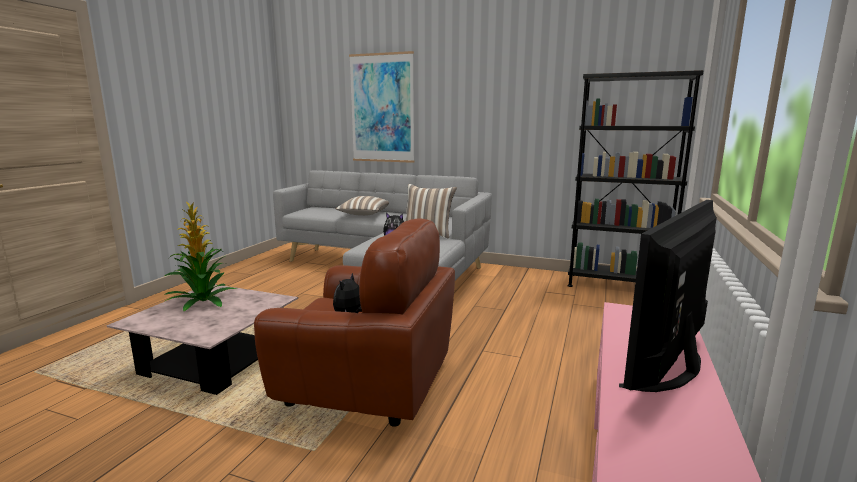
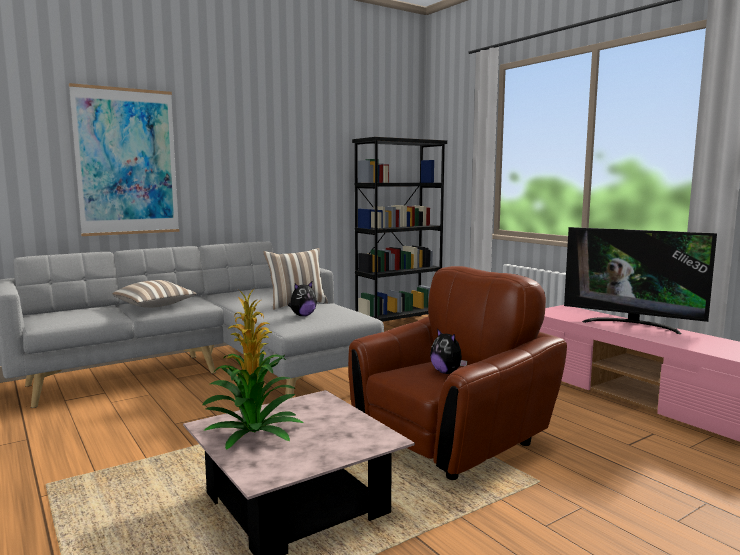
camera: 55 degrees left, 5 degrees down
television [619,200,717,392] -> television turned 45 degrees counterclockwise [564,227,717,334]

